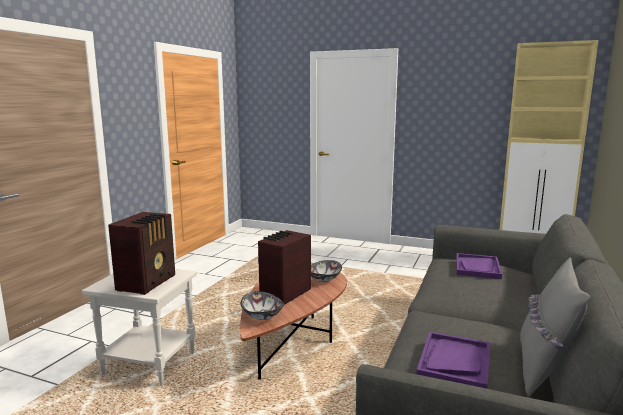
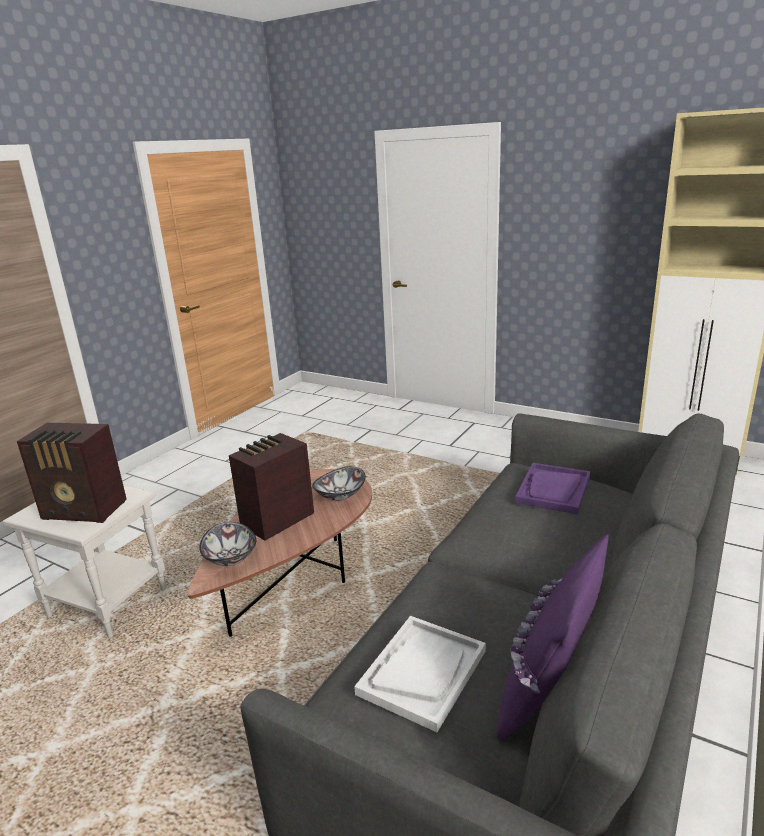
camera: 10 degrees right, 10 degrees up
radio [108,212,175,295] -> radio turned 75 degrees clockwise [17,423,127,523]
purple tray [417,331,491,389] -> white tray [354,616,486,732]
grey pillow [520,257,590,396] -> purple pillow [496,534,609,742]

